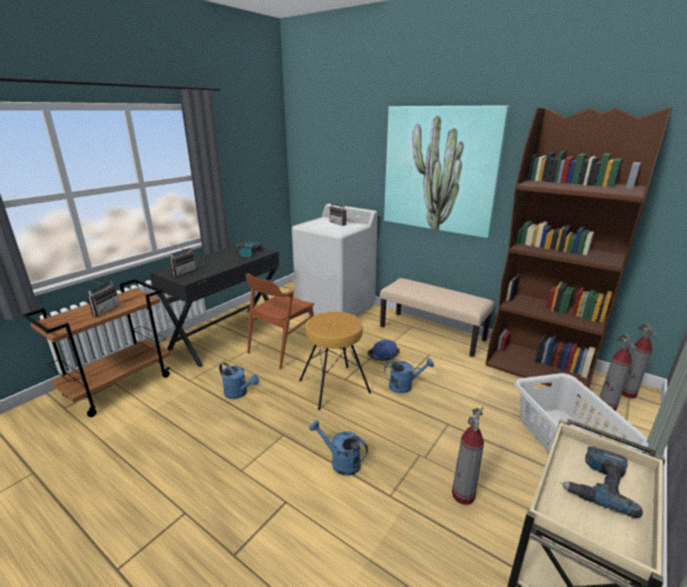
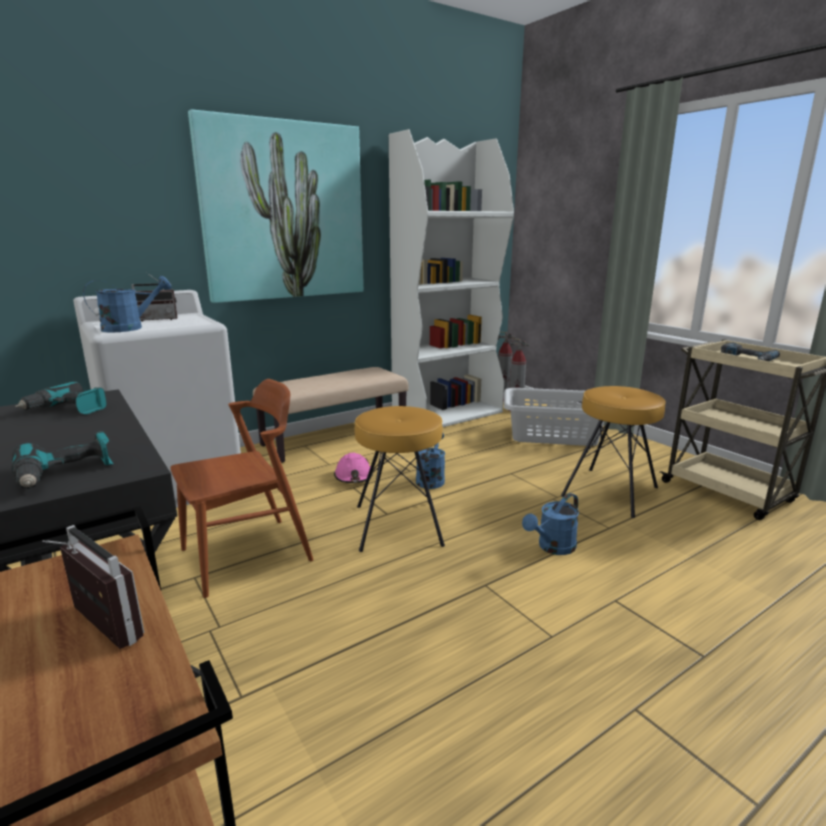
camera: 70 degrees left, 5 degrees down
radio [170,244,196,277] -> power drill [12,431,114,489]
blue watering can [219,362,259,399] -> blue watering can moved to [83,276,171,333]
brown chair [245,274,314,369] -> brown chair turned 90 degrees counterclockwise [170,379,314,598]
blue hard hat [368,340,400,361] -> pink hard hat [334,453,373,483]
fire extinguisher [452,407,484,505] -> brown stool [561,386,666,518]
brown bookcase [486,107,672,397] -> white bookcase [389,129,514,427]

